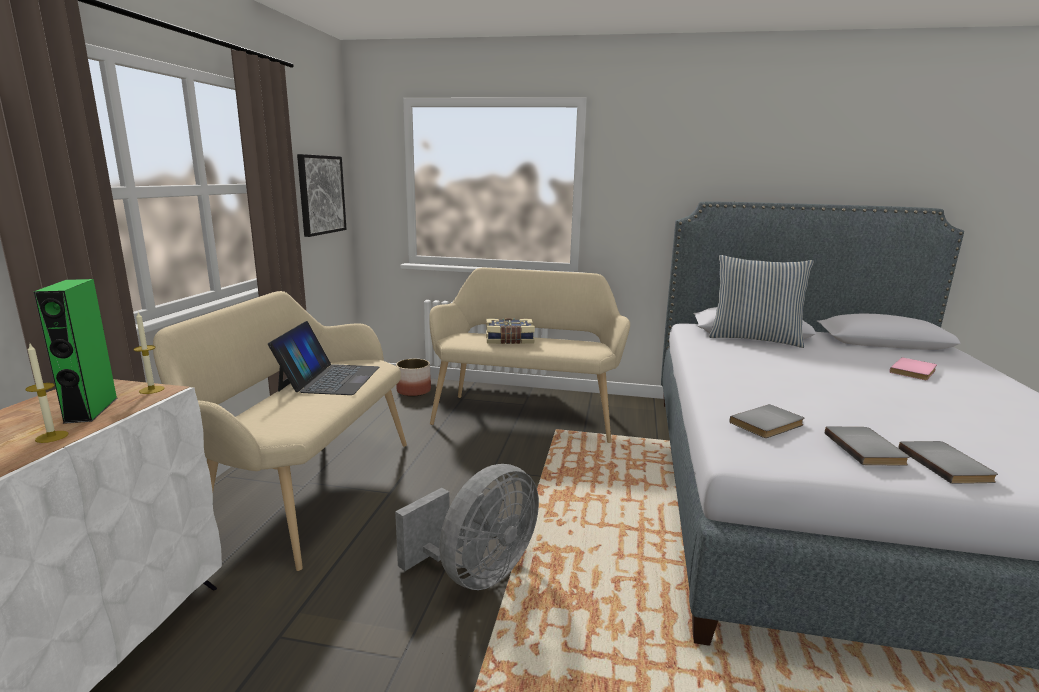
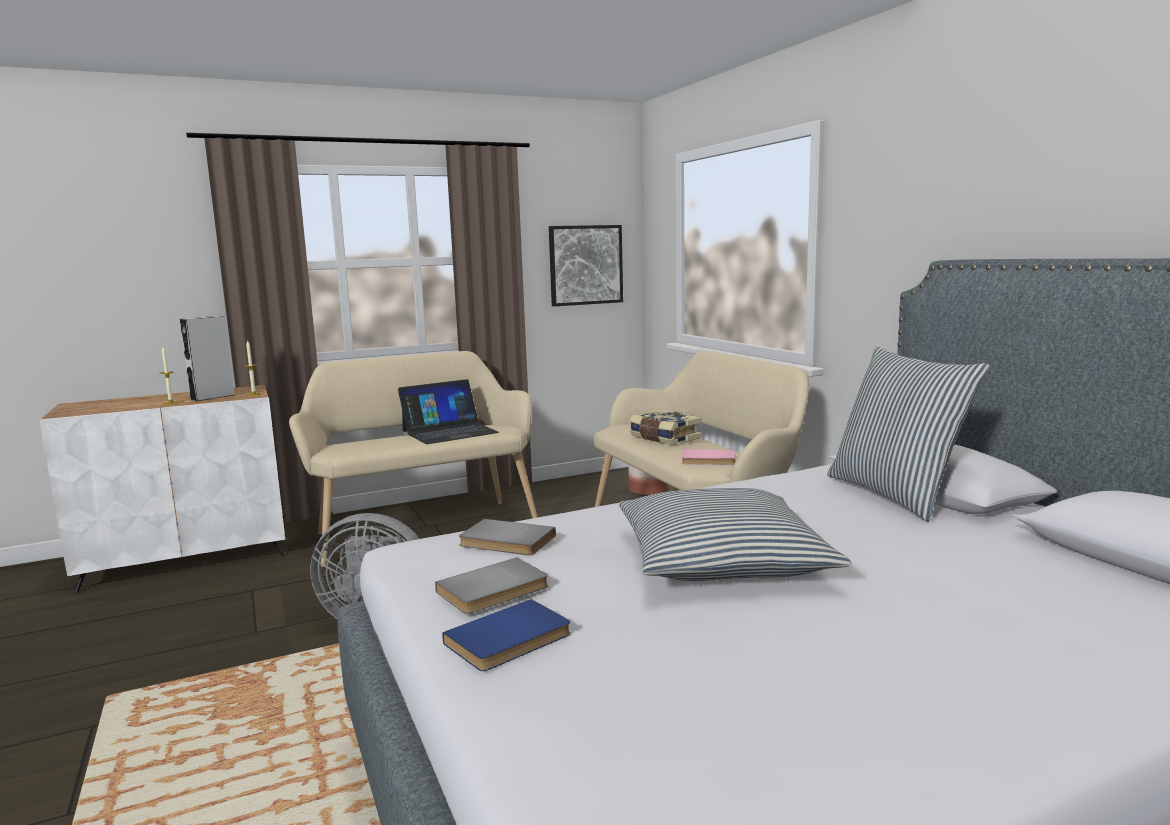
camera: 55 degrees right, 5 degrees down
green speaker [34,279,117,424] -> grey speaker [180,316,234,401]
pink book [889,357,937,380] -> pink book moved to [682,449,736,465]
grey book [898,441,998,484] -> blue book [442,599,571,671]
none -> pillow [619,488,852,581]

